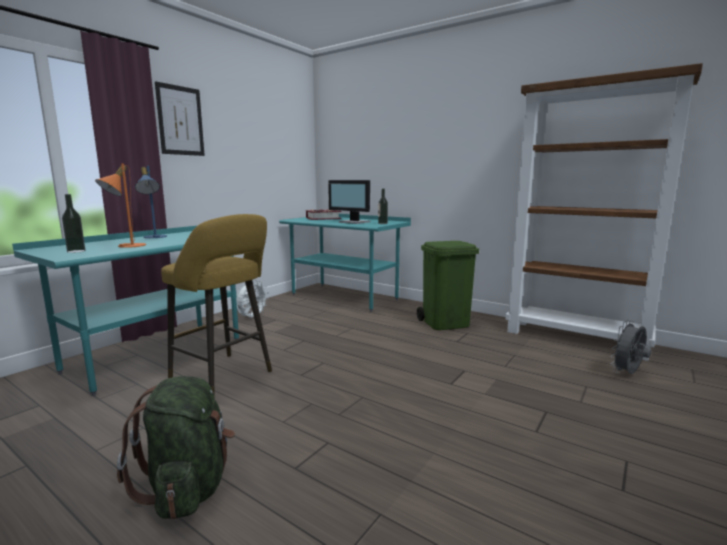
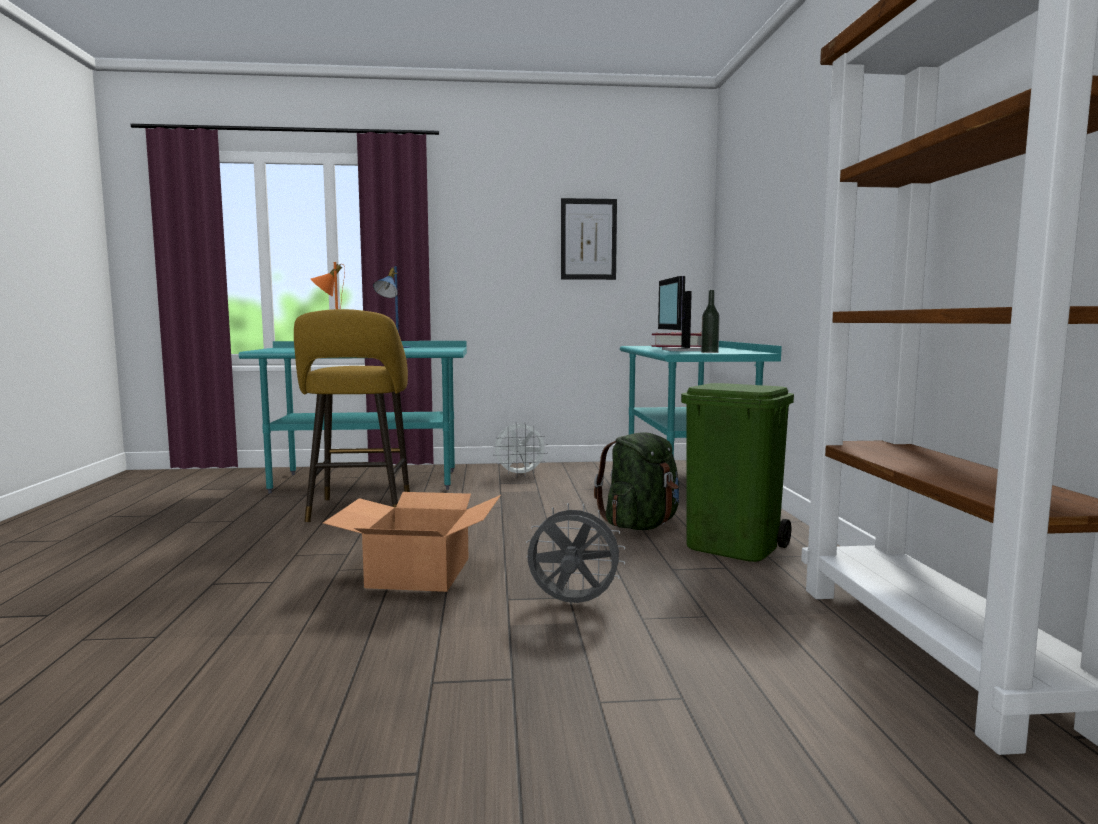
camera: 50 degrees right, 5 degrees down
bottle [62,194,85,253] -> none
green backpack [117,376,235,519] -> green backpack moved to [594,432,679,530]
picture [155,81,205,156] -> picture moved to [561,198,617,280]
grey fan [610,320,651,374] -> grey fan moved to [526,503,625,603]
none -> cardboard box [323,492,501,592]

